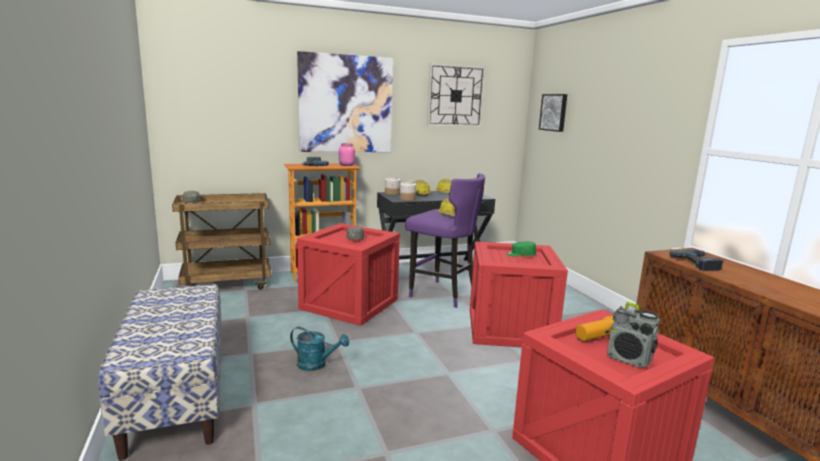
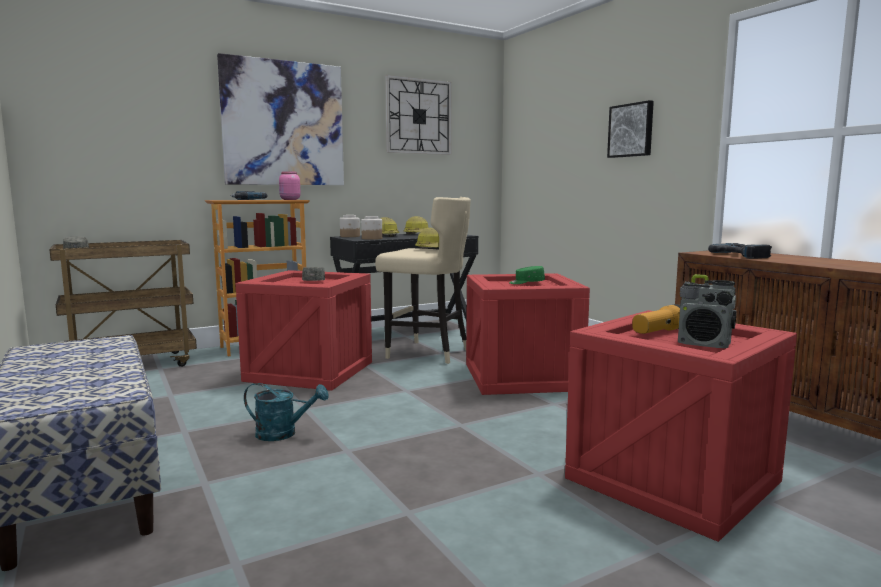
camera: 10 degrees left, 5 degrees down
purple stool [405,173,485,308] -> beige stool [375,197,471,364]
picture [539,94,567,132] -> picture moved to [607,100,654,158]

